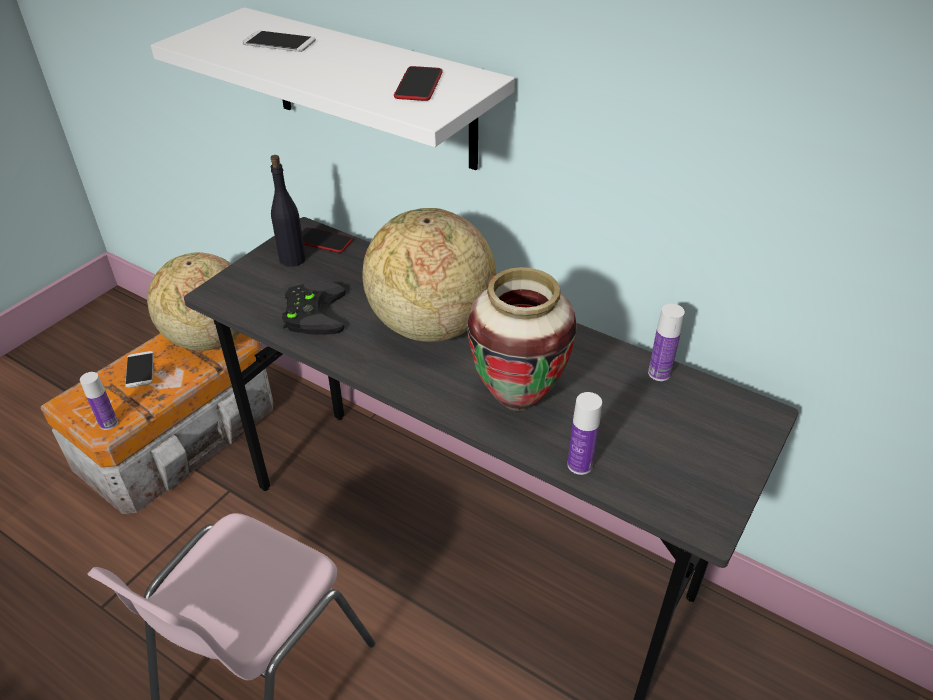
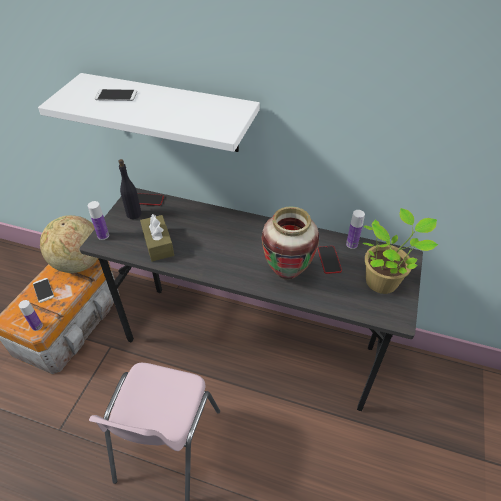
camera: 15 degrees left, 5 degrees up
black game controller [282,282,346,335] -> brown tissue box [140,214,174,261]
globe [362,208,496,342] -> none
phone [394,66,443,101] -> phone moved to [318,246,342,274]
bottle [567,392,602,475] -> bottle moved to [88,201,109,240]
none -> potted plant [363,208,439,294]

